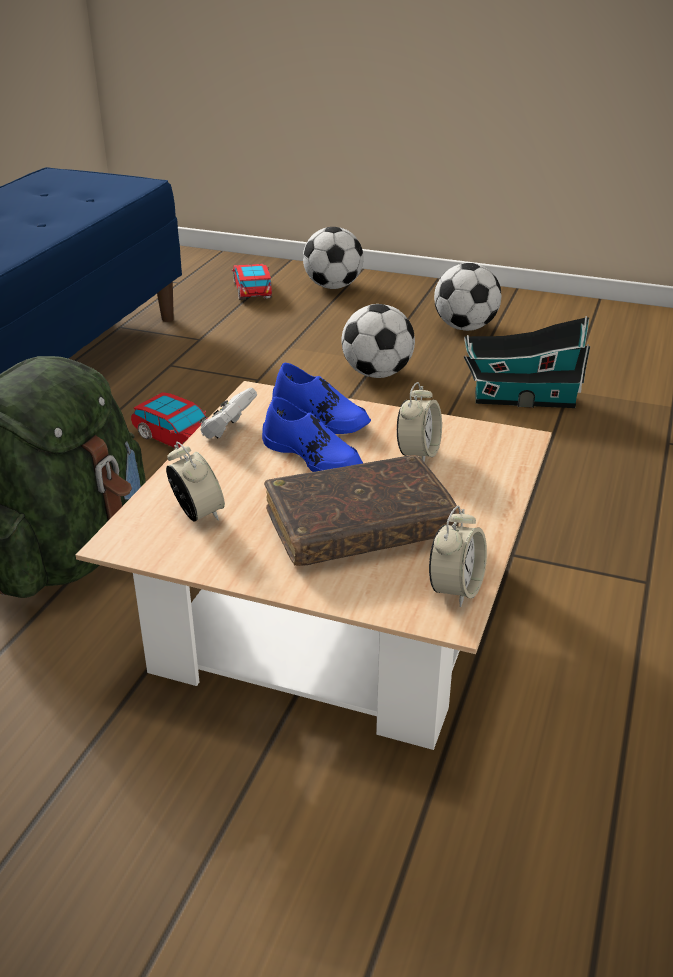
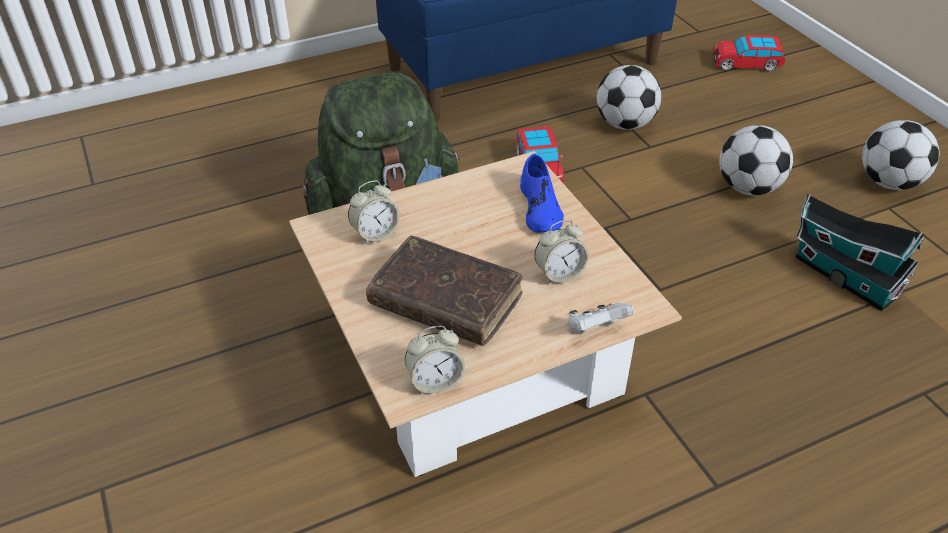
camera: 45 degrees right, 10 degrees up
alarm clock [166,441,225,522] -> alarm clock turned 45 degrees clockwise [348,180,400,244]
white game controller [199,388,257,439] -> white game controller moved to [568,303,634,334]
toy car [232,264,272,300] -> toy car turned 120 degrees counterclockwise [713,35,785,71]
blue shoe [262,397,363,472] -> none
football [303,227,364,289] -> football moved to [597,65,661,130]

